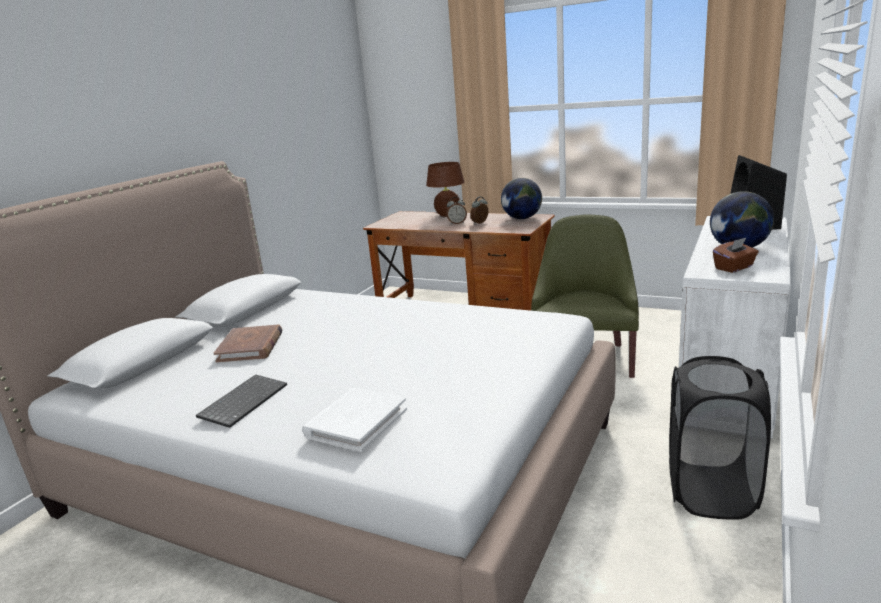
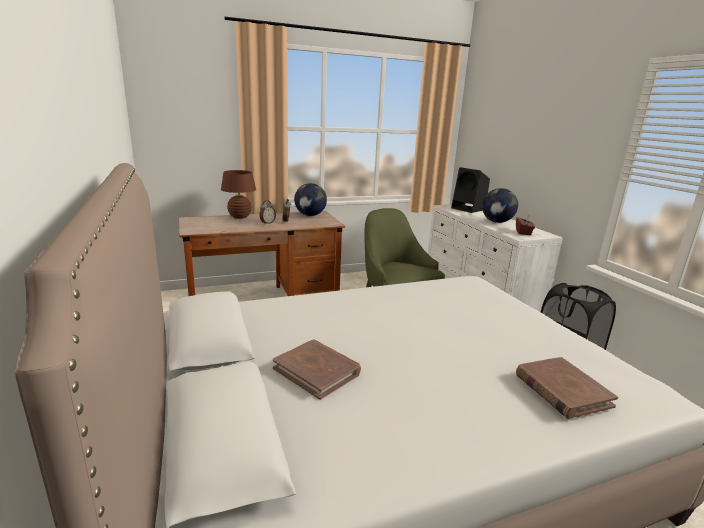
camera: 50 degrees left, 0 degrees up
keyboard [196,374,287,428] -> none
white book [303,388,407,452] -> brown book [516,357,618,419]

